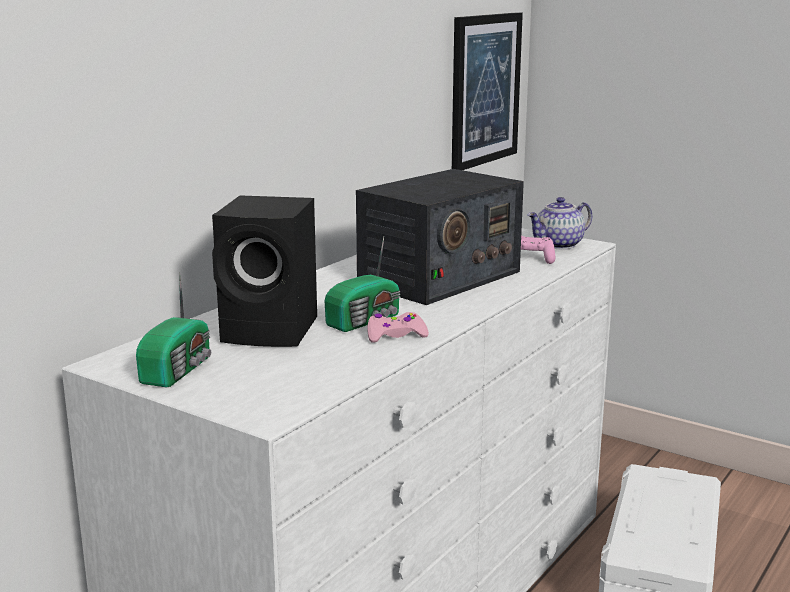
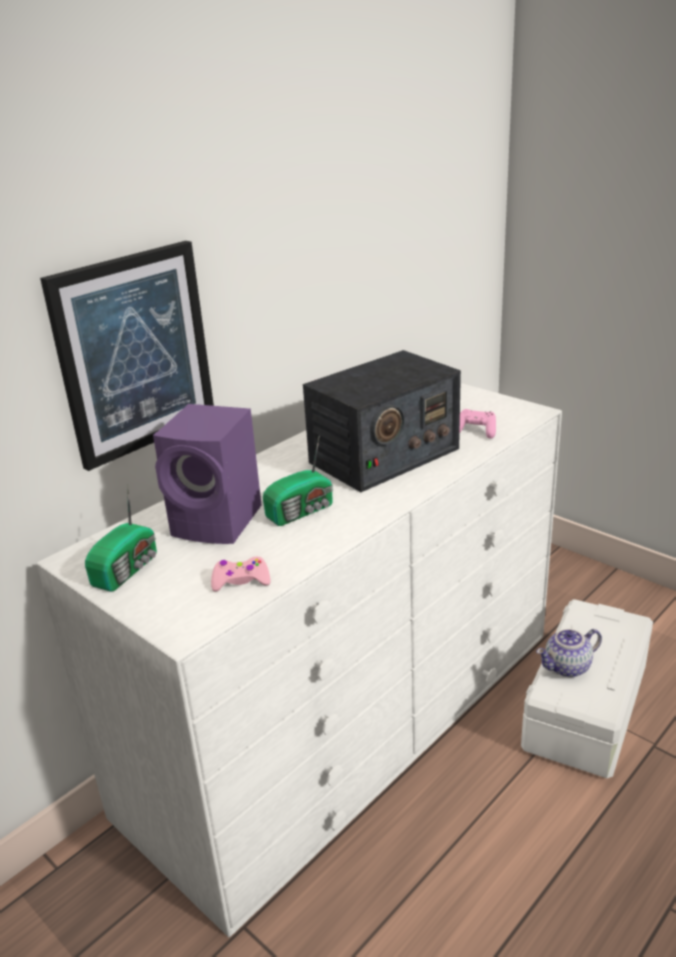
camera: 10 degrees right, 10 degrees up
black speaker [212,195,317,347] -> purple speaker [153,404,261,544]
pink game controller [367,312,429,343] -> pink game controller moved to [211,557,270,592]
picture [452,12,523,170] -> picture moved to [40,241,214,471]
teapot [527,197,593,249] -> teapot moved to [536,629,602,677]

